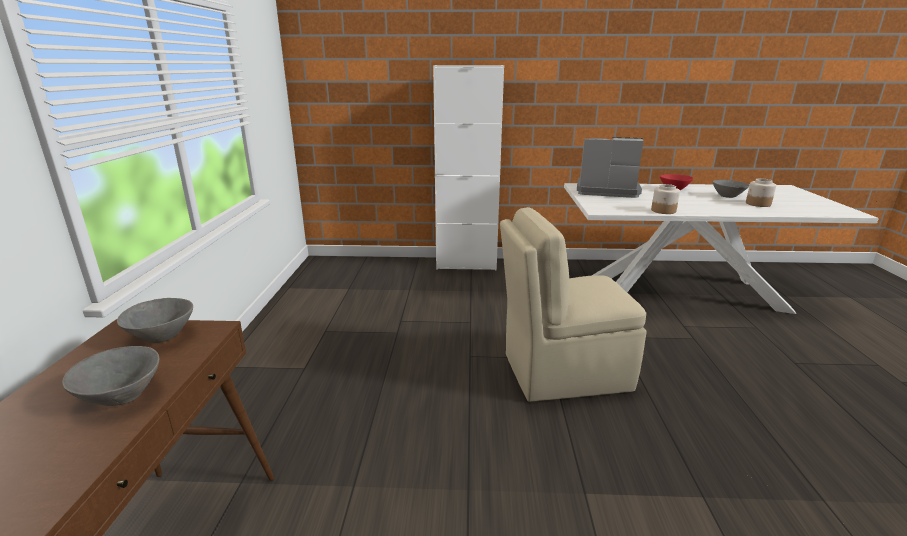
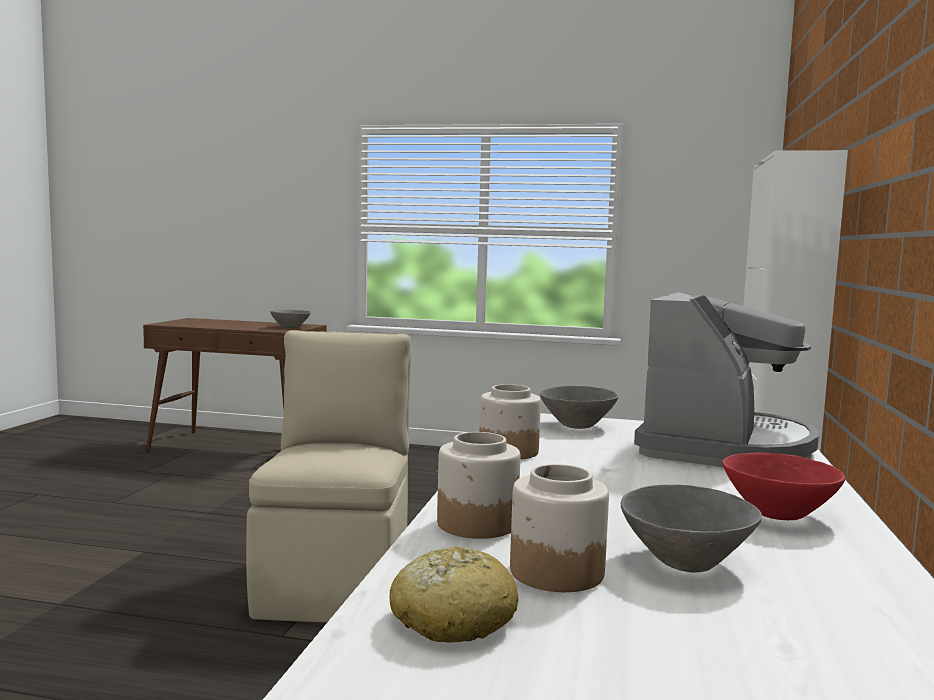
camera: 100 degrees right, 15 degrees down
grey bowl [62,346,159,406] -> grey bowl moved to [540,386,619,429]
none -> bread [389,546,518,643]
none -> jar [437,432,521,539]

